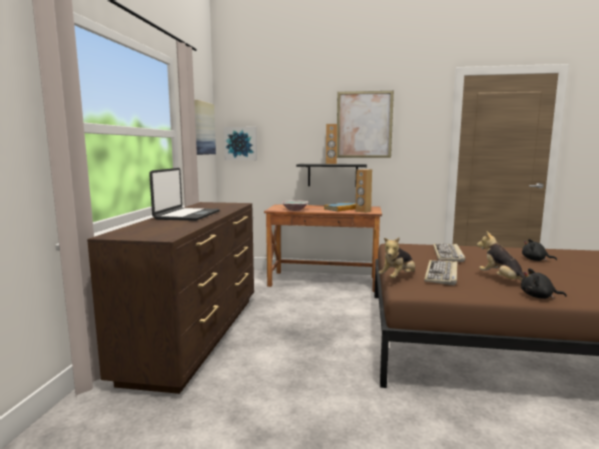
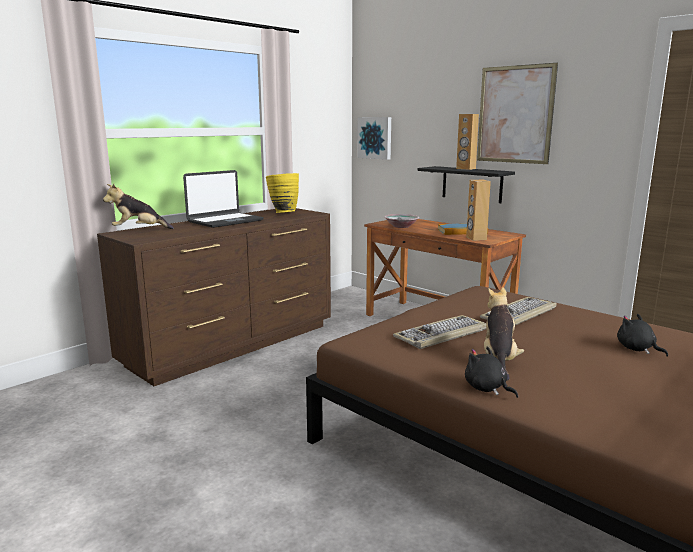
camera: 35 degrees right, 5 degrees up
picture [194,100,216,155] -> none
plush toy [378,237,415,278] -> plush toy moved to [103,184,174,229]
none -> yellow vase [266,173,299,213]

